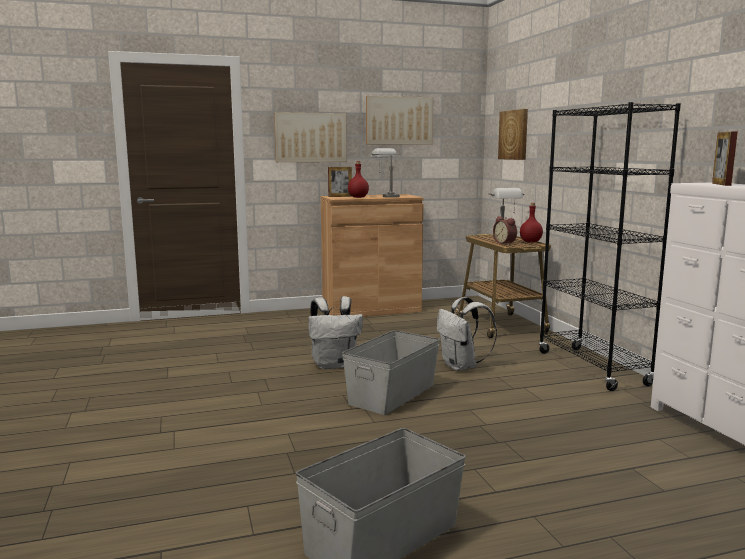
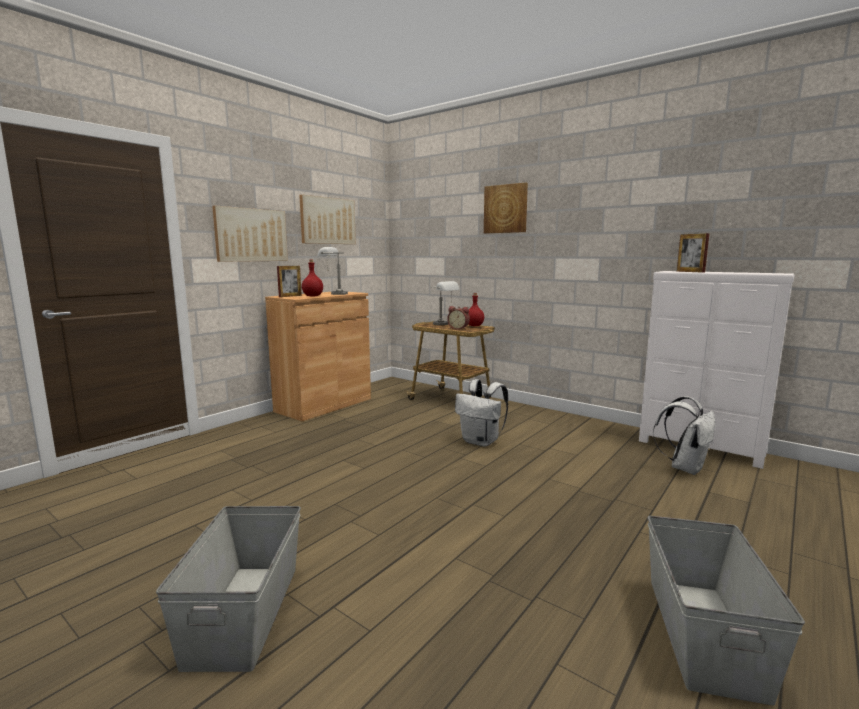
camera: 35 degrees left, 0 degrees up
white backpack [309,296,363,369] -> white backpack moved to [653,396,715,475]
grey storage box [342,330,440,415] -> grey storage box moved to [156,506,301,672]
picture [498,109,528,160] -> picture moved to [484,182,528,233]
black bookcase [538,102,681,391] -> none

